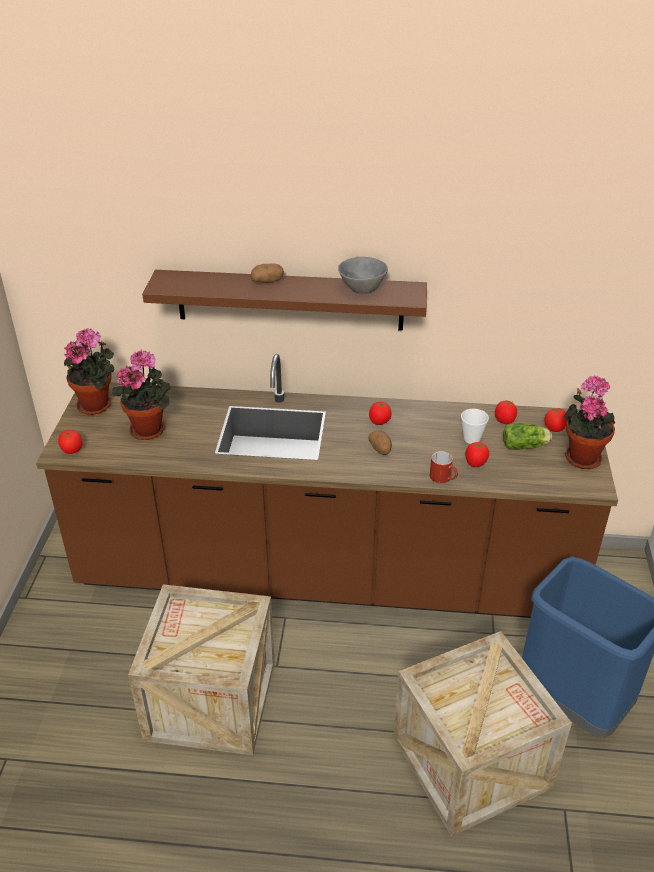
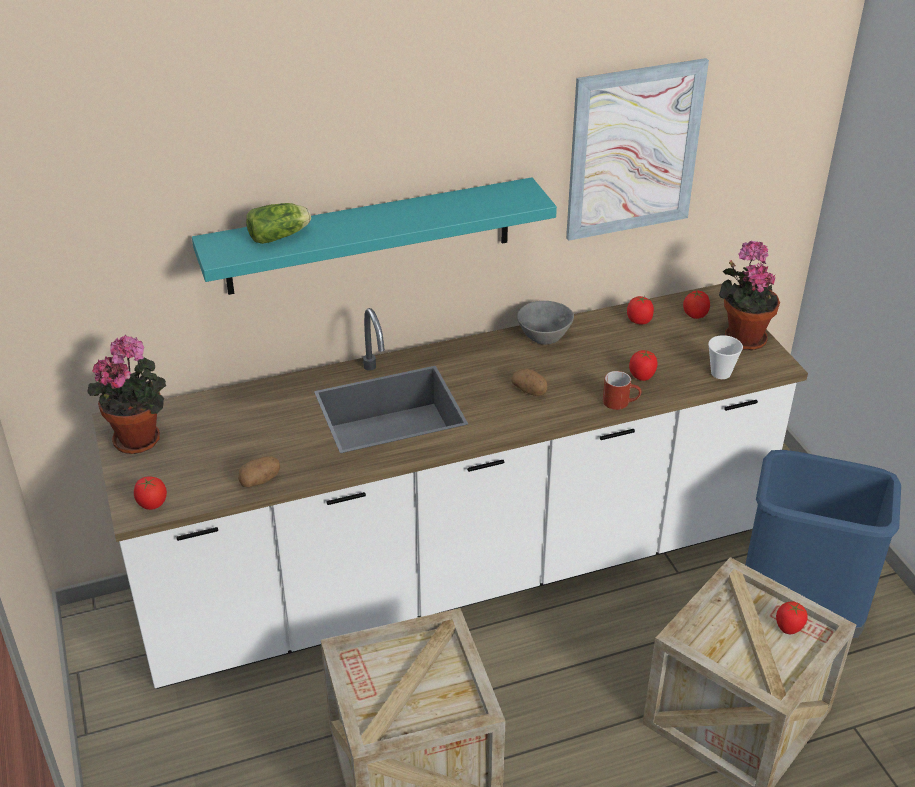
camera: 25 degrees left, 0 degrees up
brown counter [36,354,618,618] -> white counter [92,284,808,689]
potted plant [112,350,171,440] -> none
brown shelf [142,270,427,331] -> turquoise shelf [192,177,557,295]
potato [250,264,284,283] -> potato moved to [238,456,280,487]
grey bowl [338,257,388,293] -> grey bowl moved to [517,301,574,345]
tomato [369,402,391,425] -> tomato moved to [776,601,808,634]
cup [461,409,489,444] -> cup moved to [708,335,743,379]
lettuce [503,423,552,450] -> lettuce moved to [246,203,311,244]
none -> picture [566,58,709,241]

